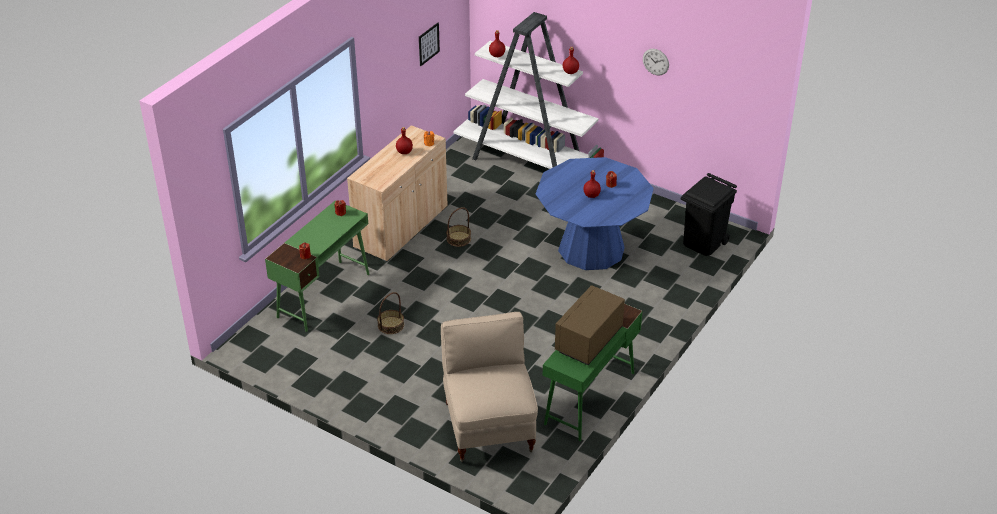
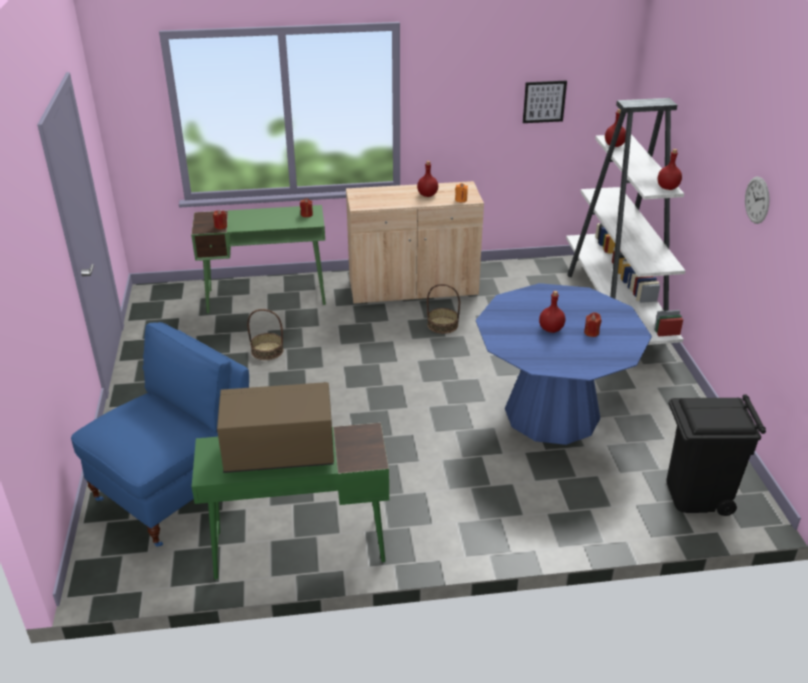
camera: 50 degrees right, 5 degrees down
beige chair [441,312,538,462] -> blue chair [71,322,249,547]

